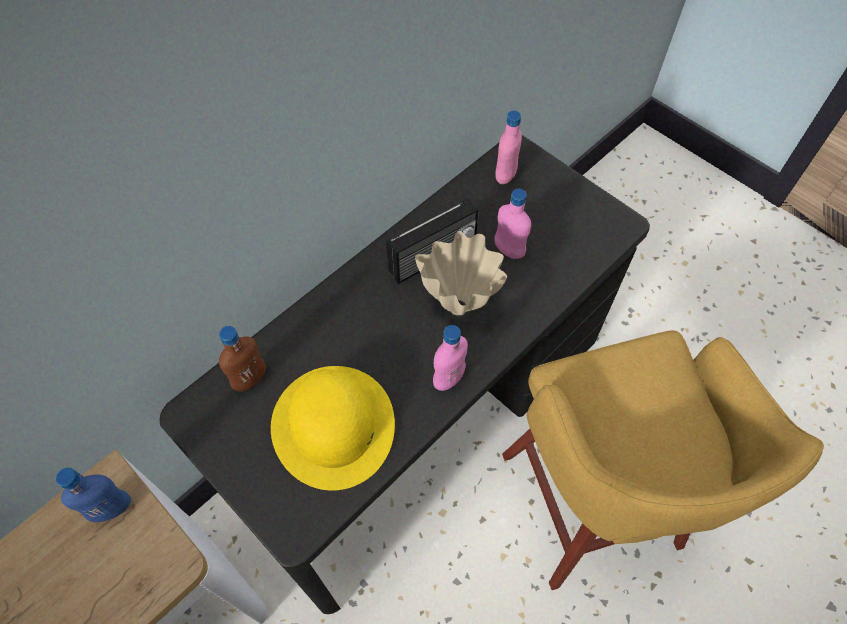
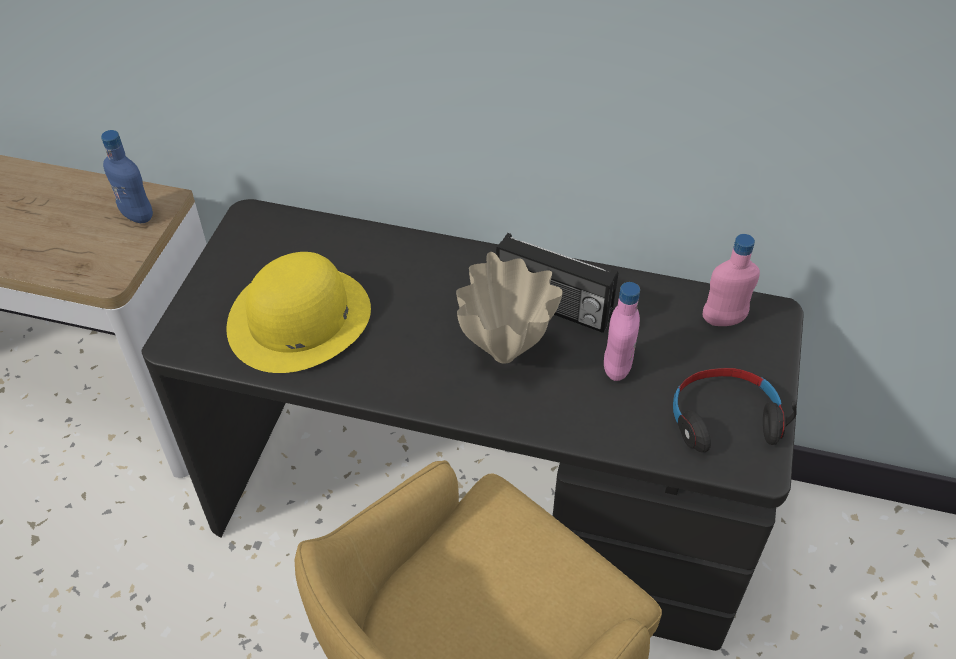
camera: 60 degrees right, 10 degrees down
brown bottle [219,326,266,392] -> none
pink bottle [433,325,468,391] -> none
none -> black headphones [673,367,797,452]

